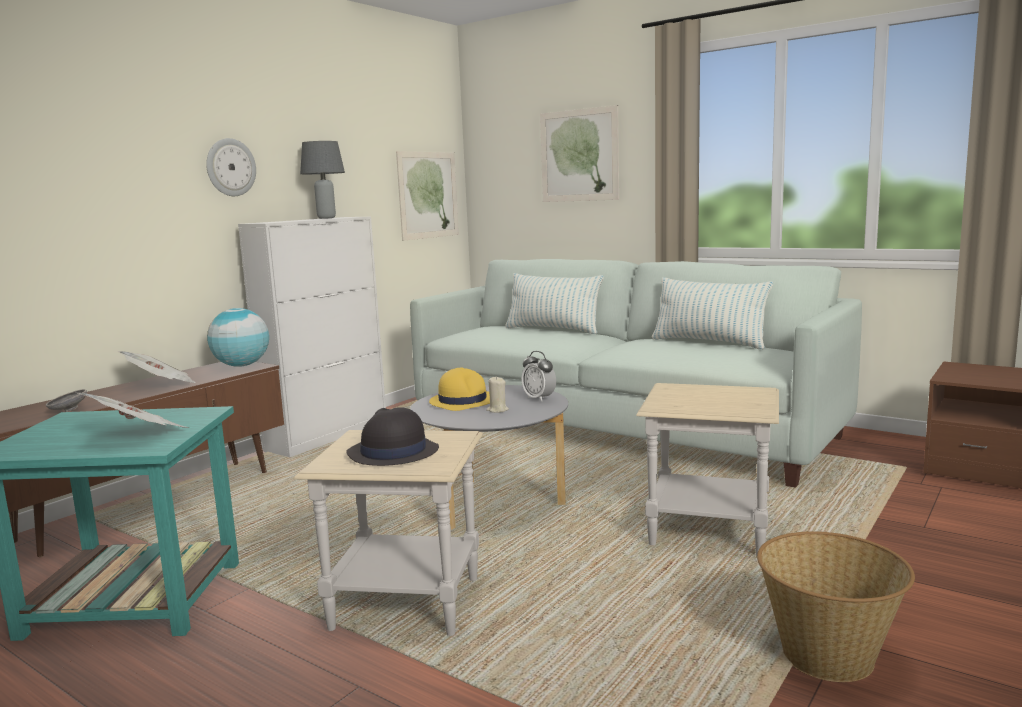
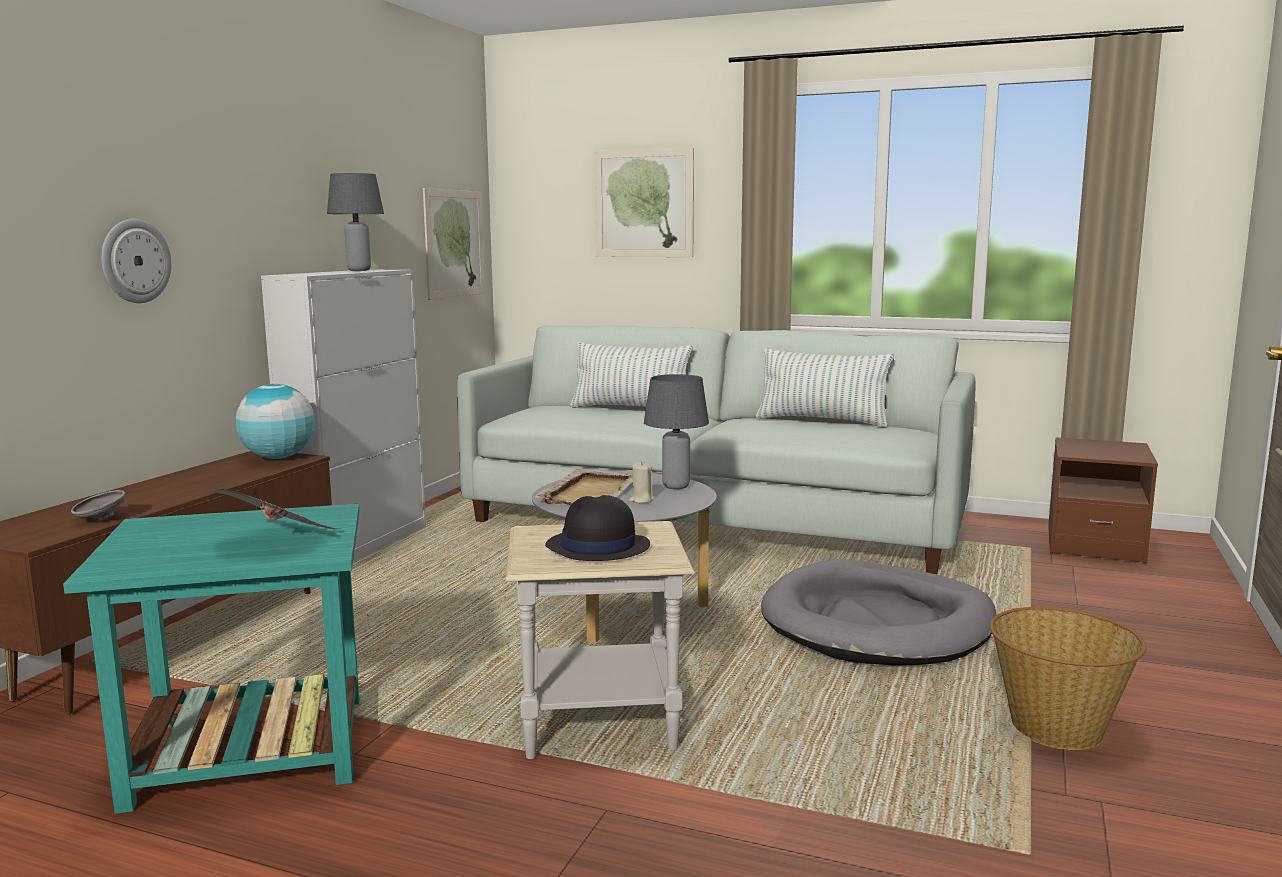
camera: 15 degrees left, 0 degrees up
newspaper [117,351,196,383] -> none
wall clock [206,138,256,196] -> wall clock moved to [101,219,172,303]
yellow hat [429,367,490,411] -> beige tray [535,470,633,505]
alarm clock [521,351,556,402] -> grey table lamp [644,374,709,489]
beige side table [636,383,779,556] -> grey dog bed [761,559,997,665]

